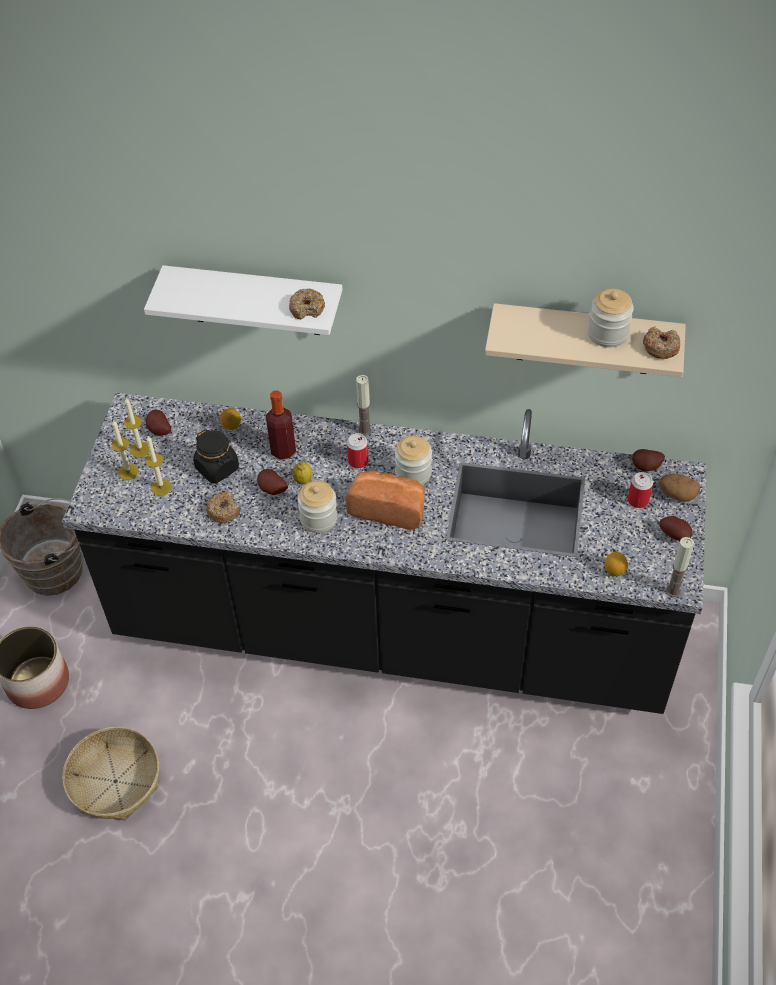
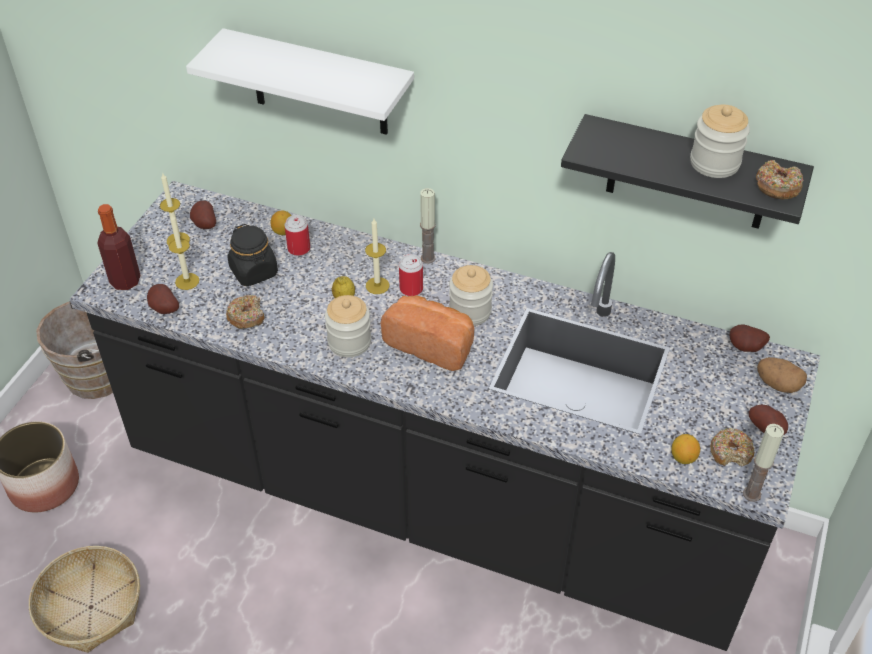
camera: 10 degrees right, 5 degrees down
candle [111,420,139,480] -> candle moved to [365,219,390,294]
potato [257,469,288,495] -> potato moved to [147,284,179,314]
bottle [266,390,296,460] -> bottle moved to [97,204,141,290]
donut [289,289,325,320] -> donut moved to [710,428,755,467]
beige shelf [485,303,686,377] -> black shelf [561,114,814,229]
can [628,472,653,508] -> can moved to [285,215,310,256]

